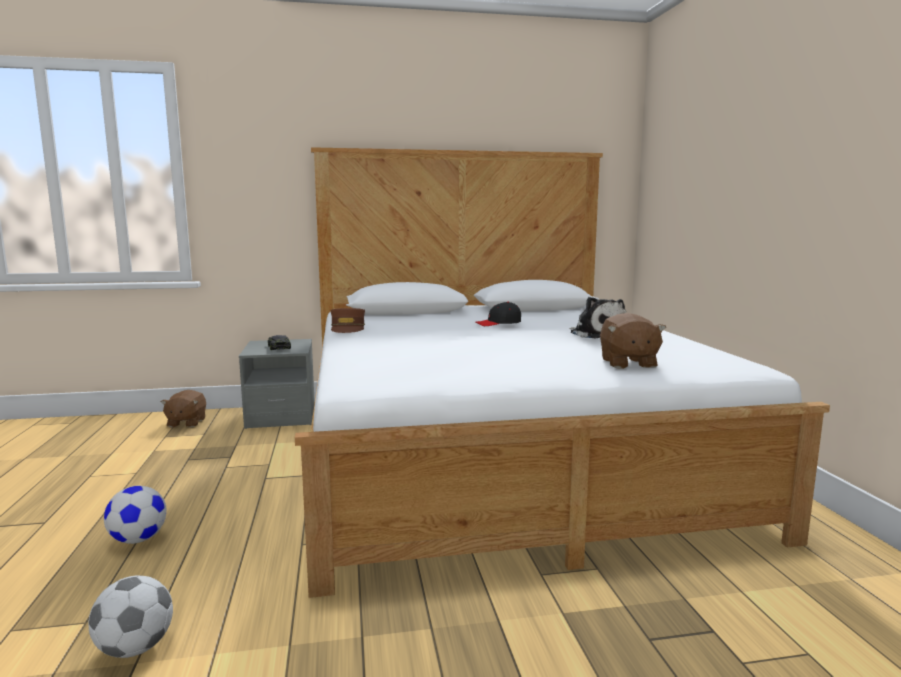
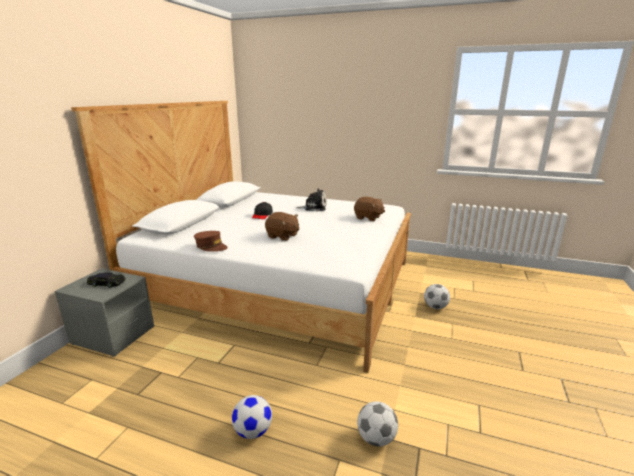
camera: 60 degrees left, 10 degrees up
brown plush toy [161,390,206,427] -> brown plush toy moved to [265,212,299,241]
none -> football [424,284,450,309]

